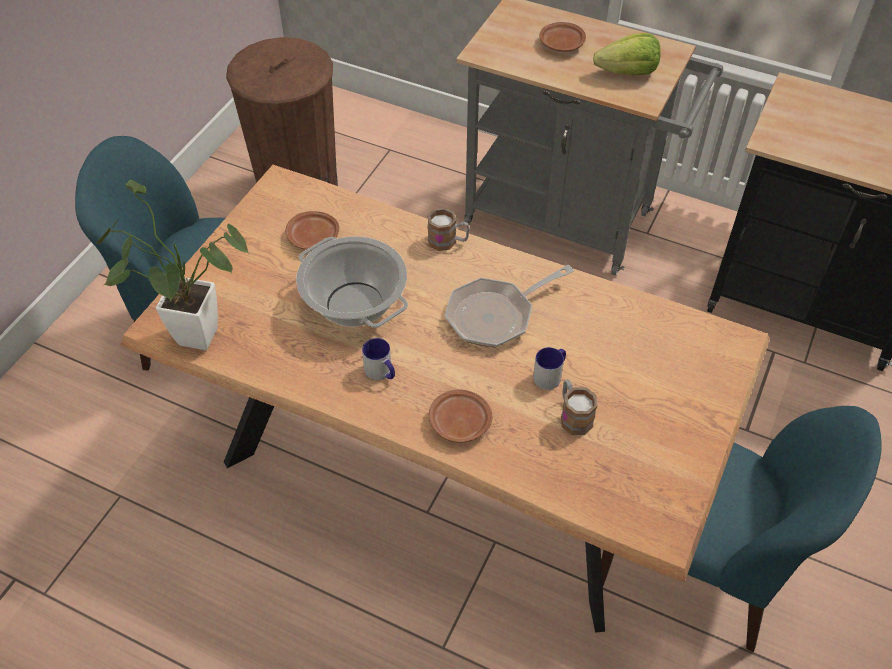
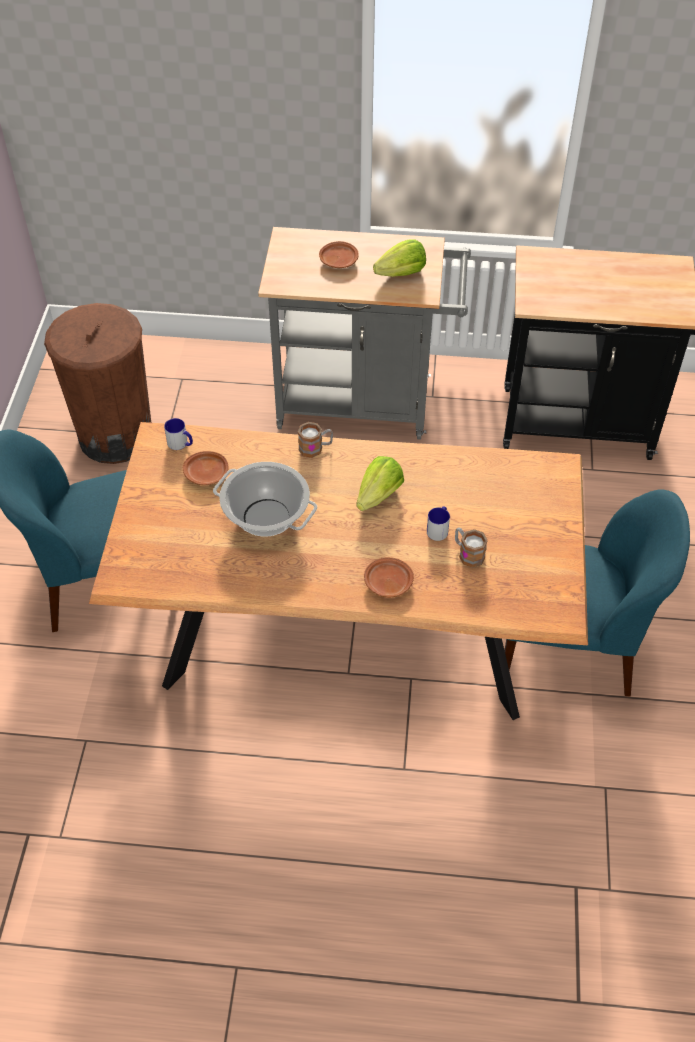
camera: 20 degrees left, 0 degrees up
potted plant [96,180,250,350] -> none
mug [362,338,395,380] -> mug moved to [164,418,193,450]
frying pan [445,265,574,347] -> lettuce [356,456,404,511]

